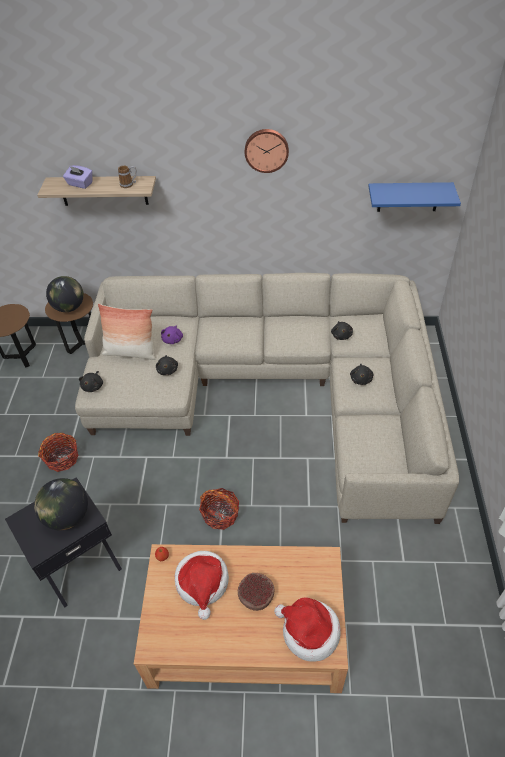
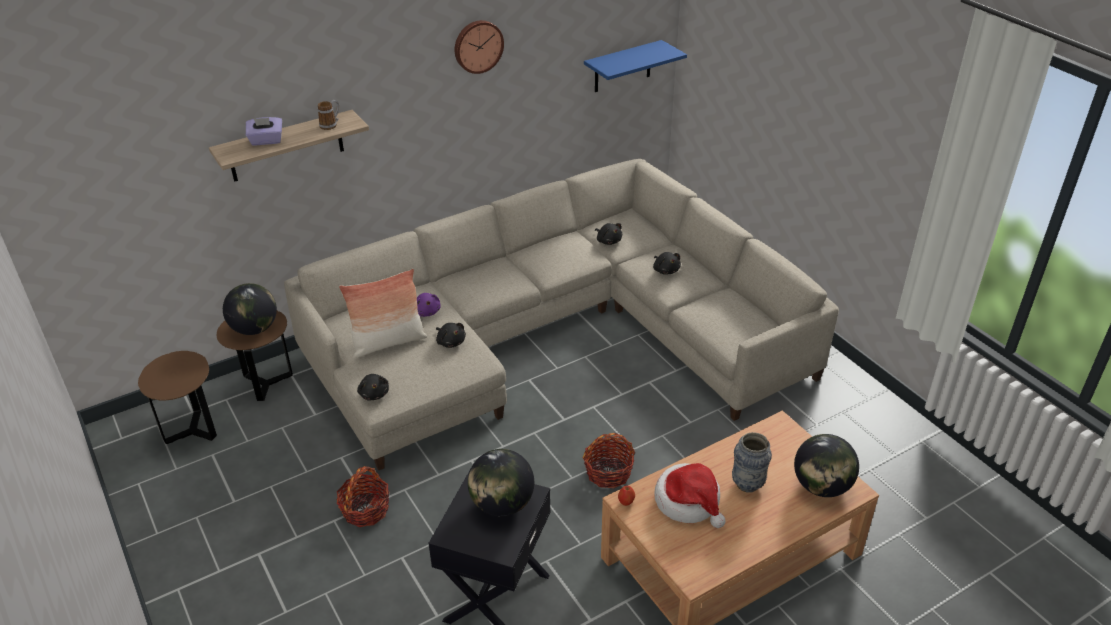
camera: 35 degrees left, 10 degrees down
bowl [238,573,274,611] -> vase [732,432,772,493]
hat [274,597,341,662] -> globe [794,434,859,497]

